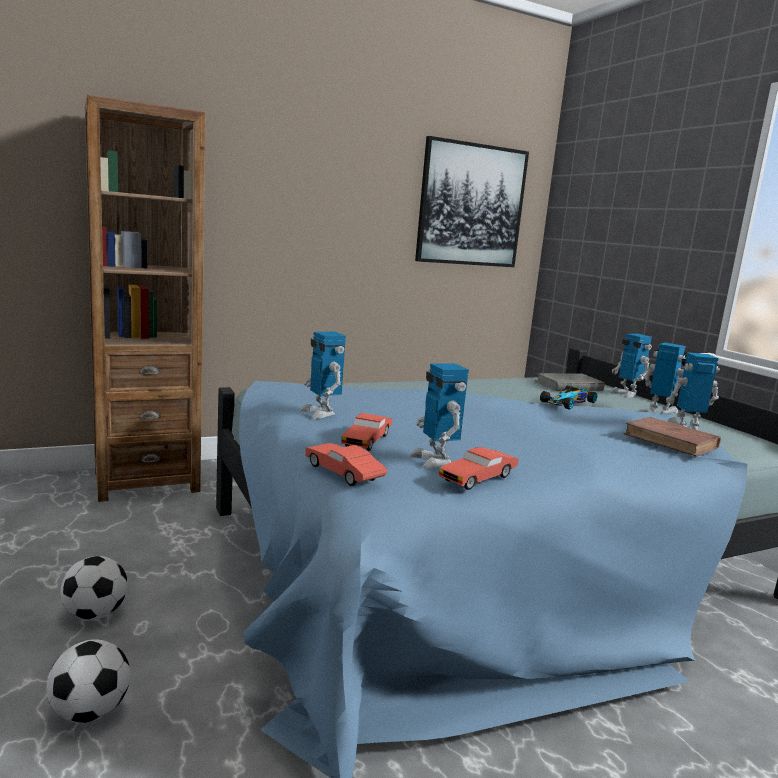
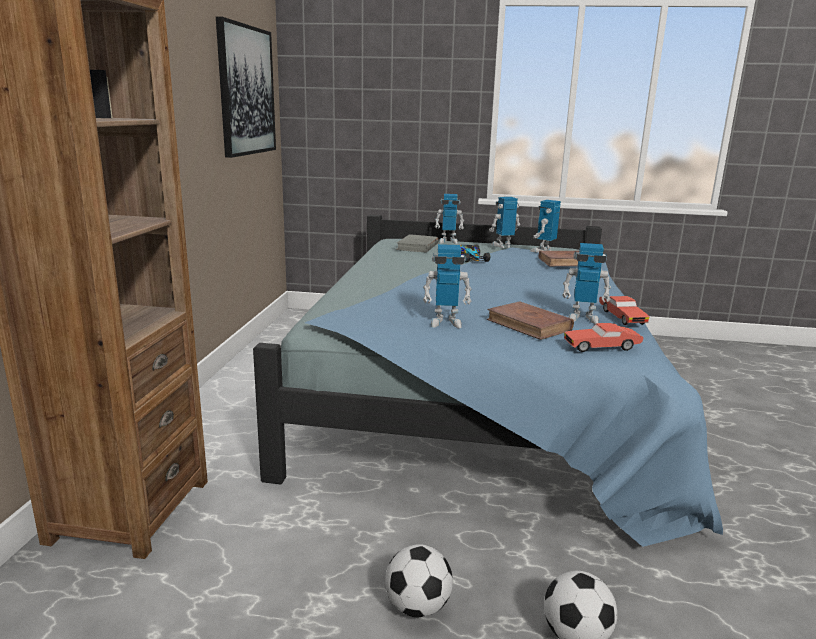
camera: 55 degrees left, 5 degrees up
red toy car [341,413,392,451] -> brown book [487,301,574,340]

